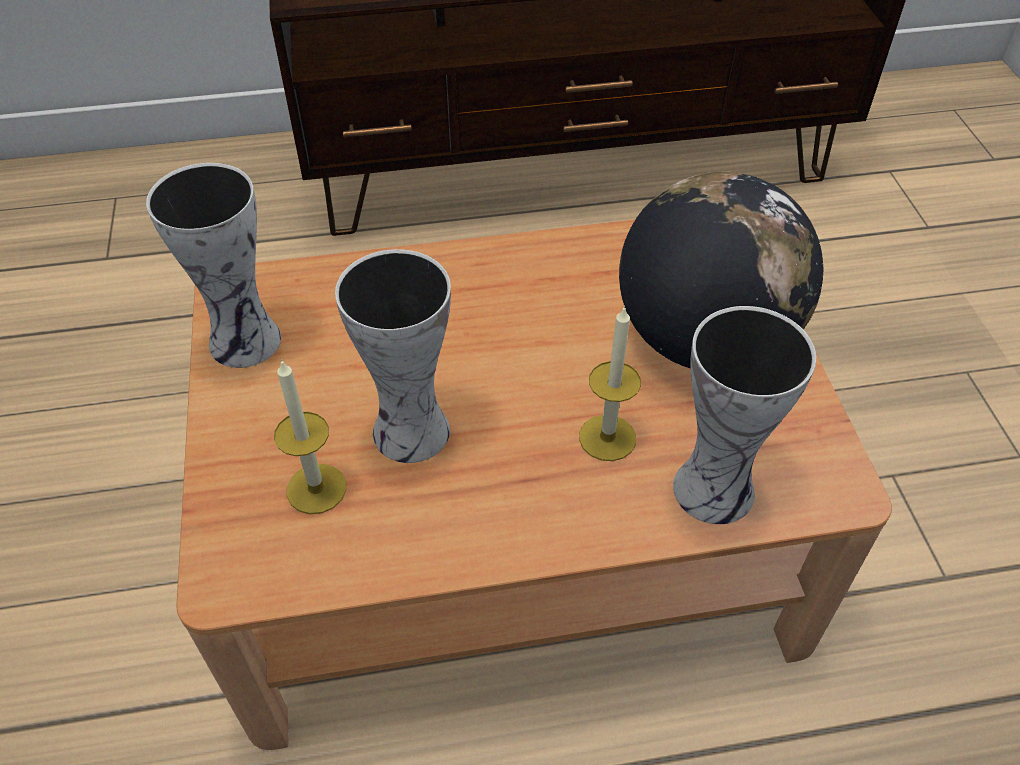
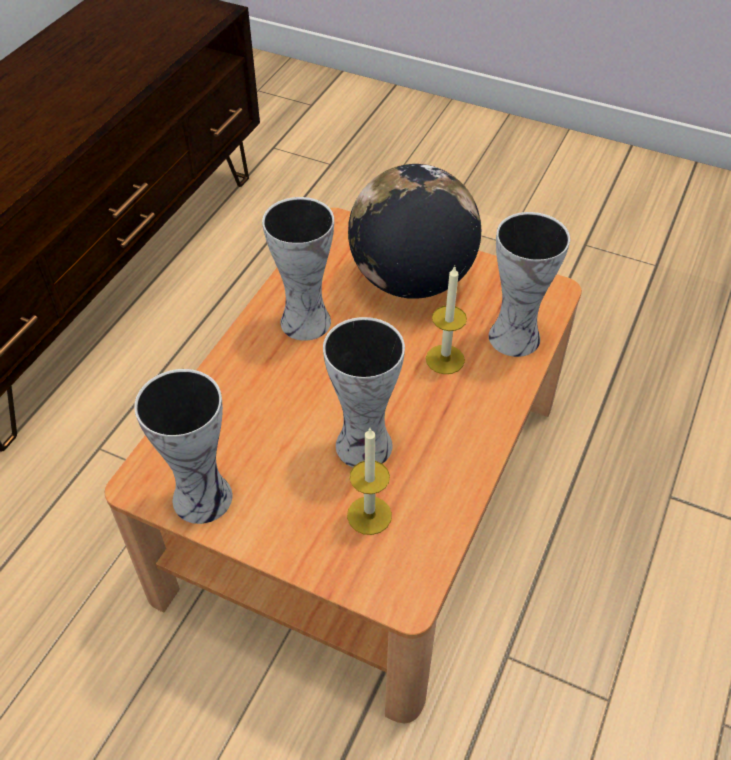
camera: 55 degrees left, 0 degrees up
none -> vase [262,197,334,341]

